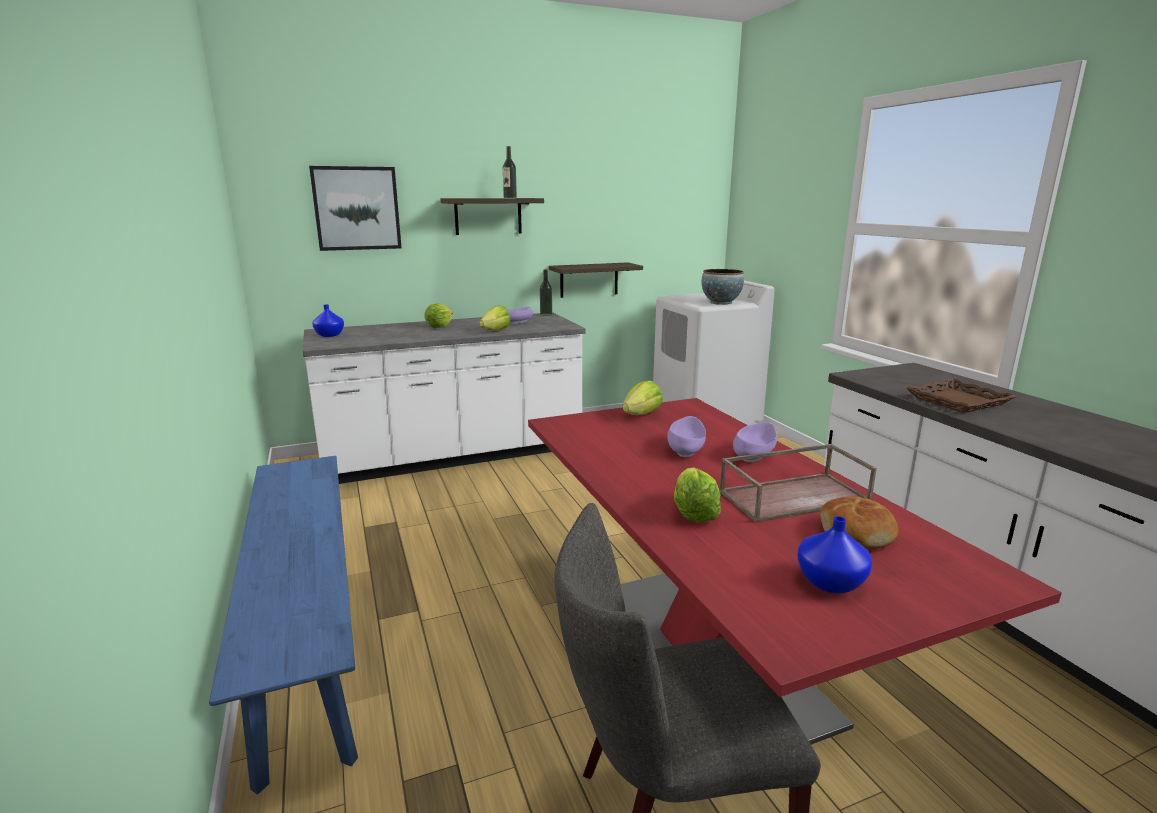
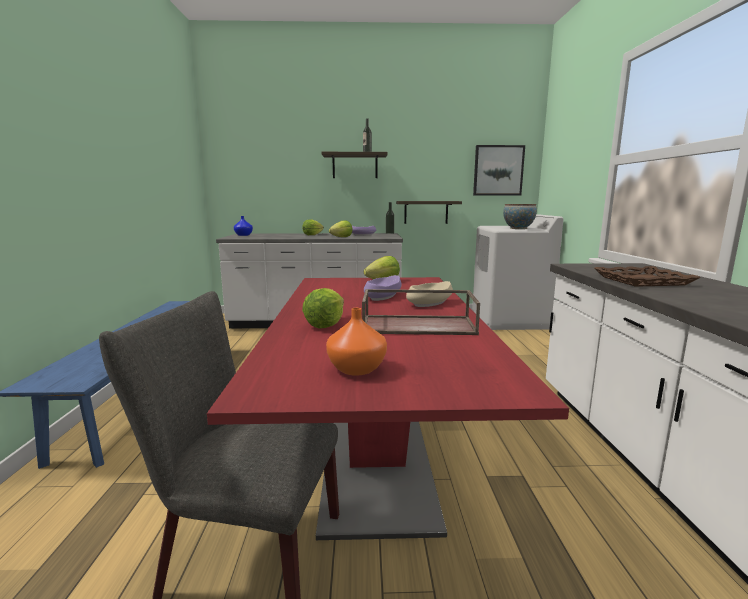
camera: 20 degrees right, 5 degrees down
picture [309,166,402,251] -> picture moved to [473,145,525,196]
purple bowl [733,422,777,462] -> beige bowl [406,281,453,307]
blue vase [798,516,873,594] -> orange vase [326,308,387,376]
bread [820,497,899,549] -> none

